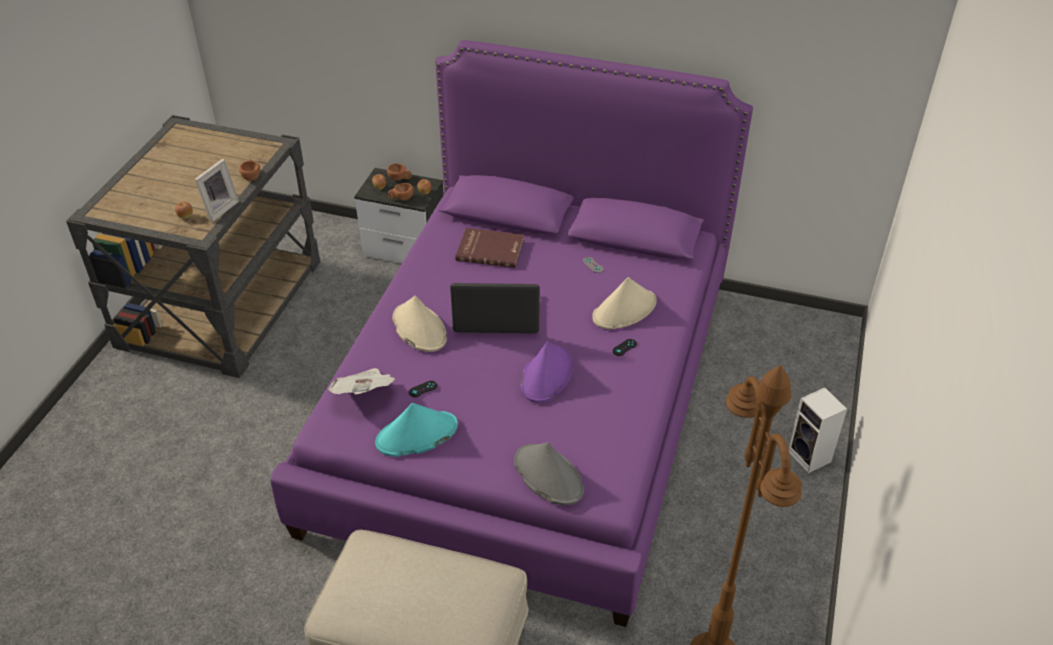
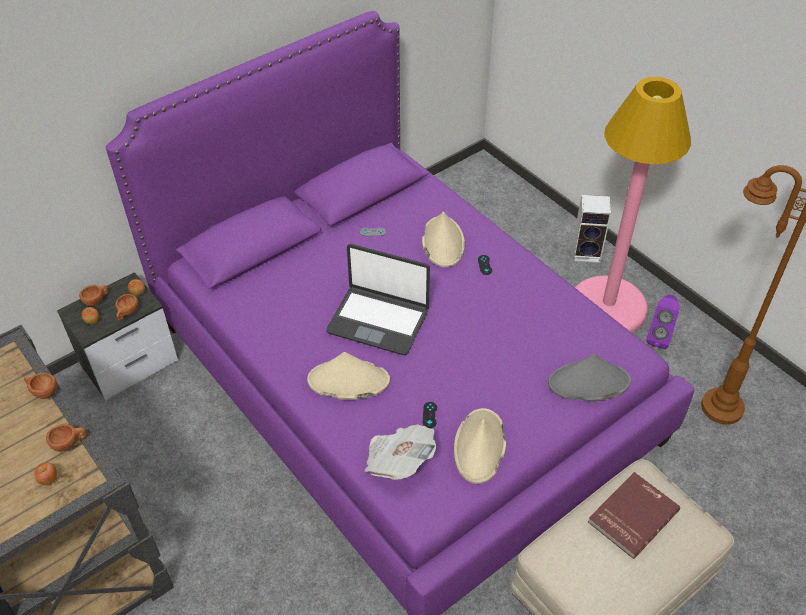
camera: 55 degrees left, 5 degrees up
picture frame [194,159,239,222] -> brown cup [46,424,87,452]
turquoise hat [375,403,458,457] -> beige hat [454,408,506,484]
laptop [450,283,540,333] -> laptop turned 105 degrees counterclockwise [326,244,430,355]
red book [455,228,524,268] -> red book moved to [588,472,680,559]
purple hat [520,341,573,403] -> none
none -> pink floor lamp [575,77,691,333]
none -> purple speaker [646,295,680,349]

